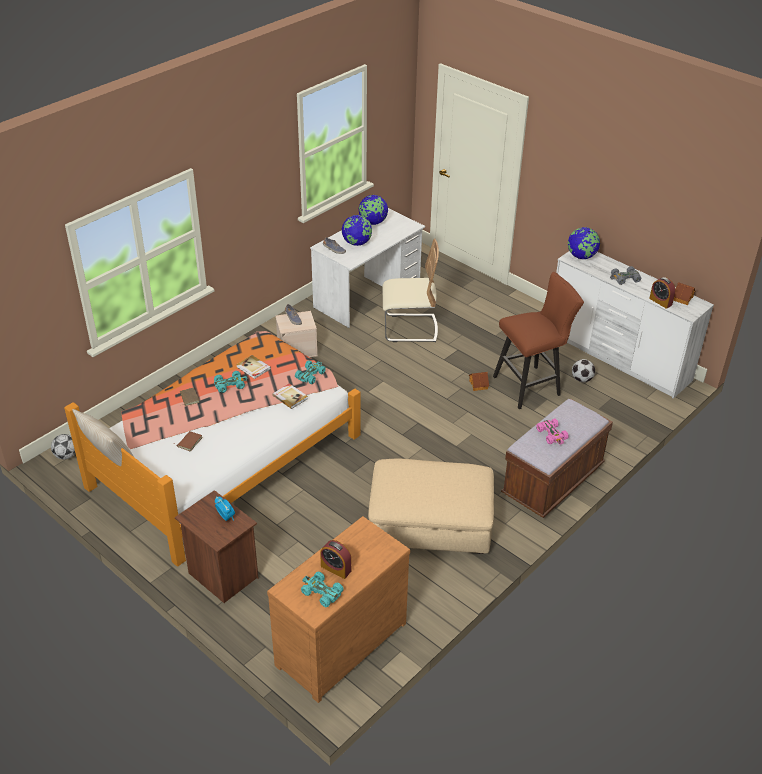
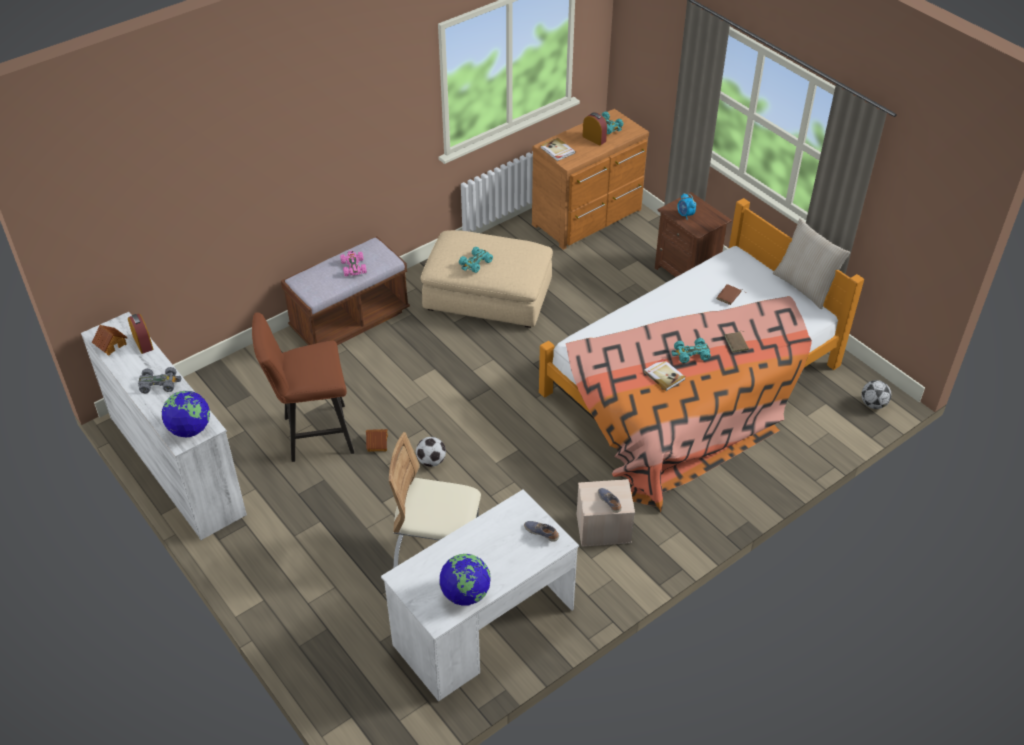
camera: 170 degrees left, 5 degrees up
book [272,383,308,409] -> book moved to [541,138,576,161]
turquoise toy car [295,360,326,384] -> turquoise toy car moved to [459,247,493,273]
globe [342,215,372,246] -> none
football [572,359,595,382] -> football moved to [416,437,446,467]

